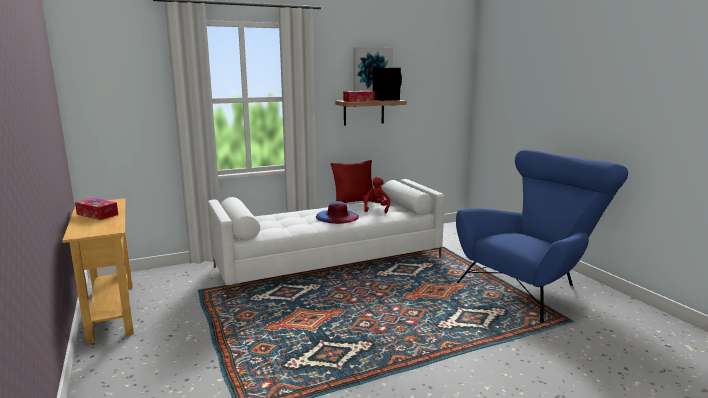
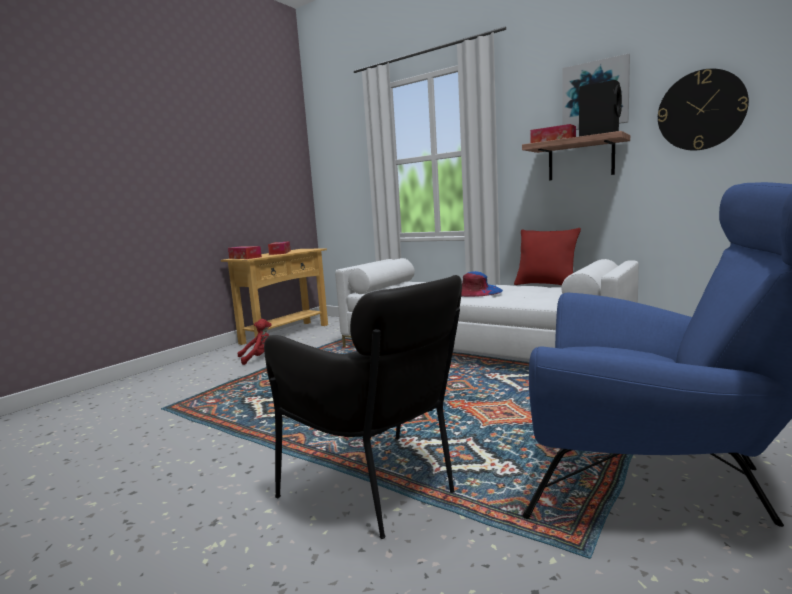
camera: 60 degrees right, 5 degrees down
red plush toy [362,176,390,213] -> red plush toy moved to [237,319,271,365]
none -> tissue box [228,246,262,259]
none -> black armchair [264,275,462,539]
none -> wall clock [658,69,749,150]

